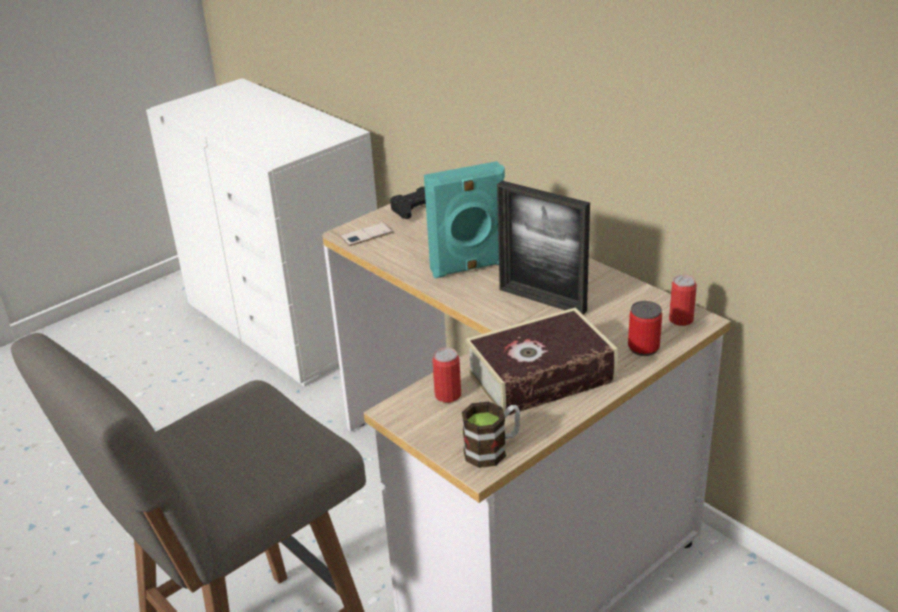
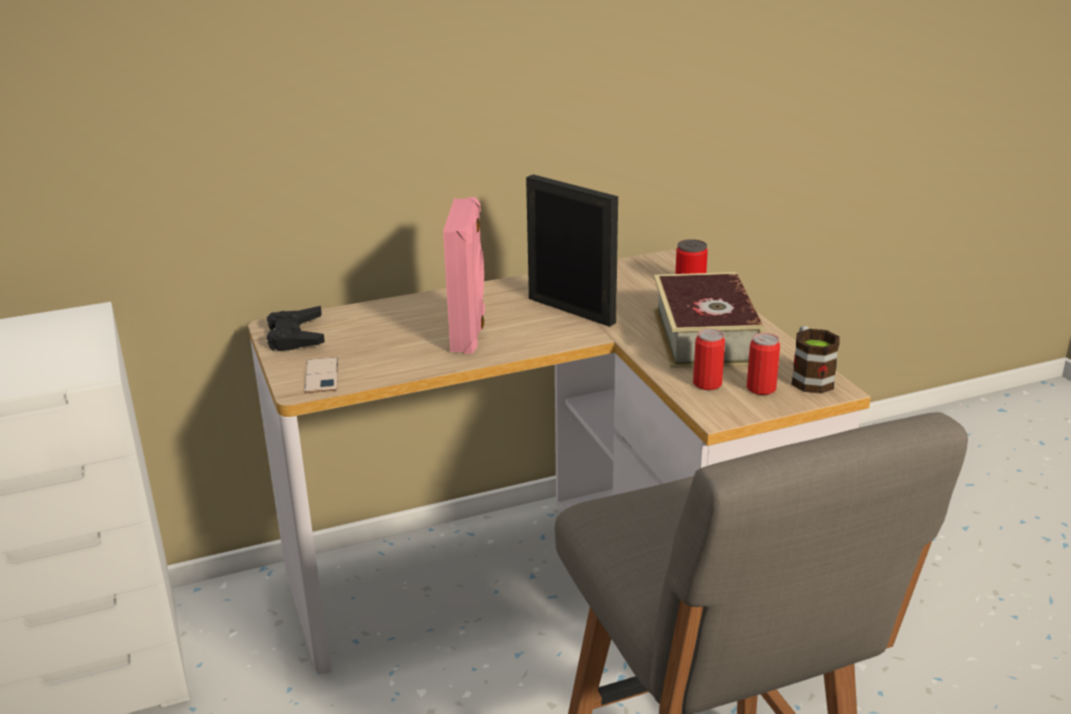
camera: 70 degrees left, 5 degrees down
turquoise speaker [424,161,505,278] -> pink speaker [443,197,485,354]
picture frame [497,181,590,315] -> picture frame turned 105 degrees counterclockwise [526,174,618,327]
can [669,275,697,326] -> can moved to [747,333,780,395]

